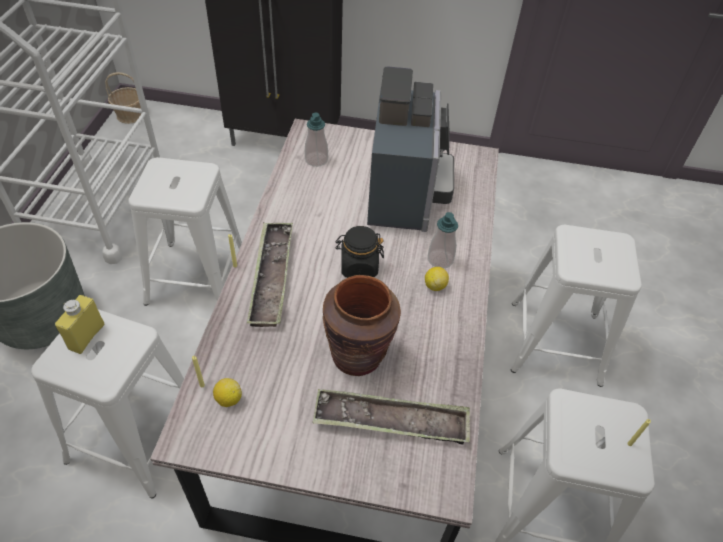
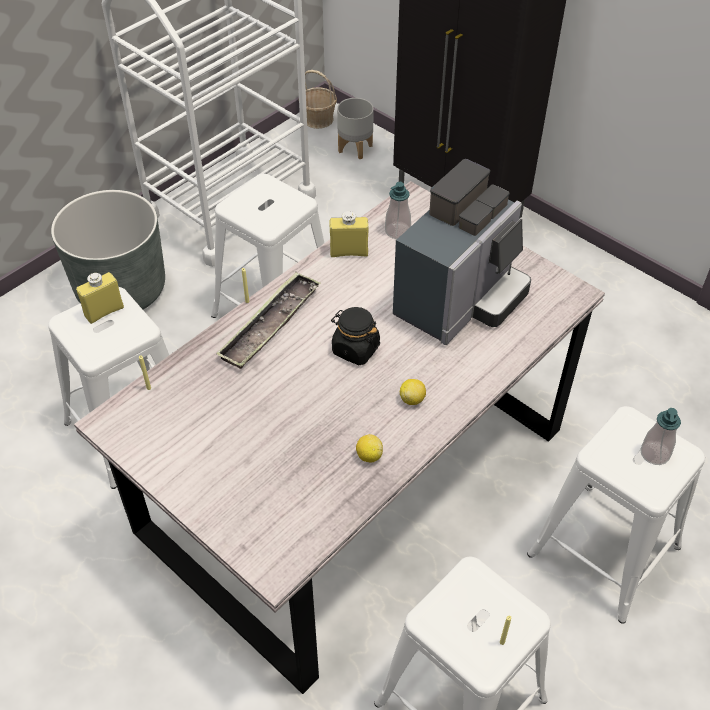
camera: 35 degrees right, 0 degrees up
lemon [213,378,242,407] -> lemon moved to [356,434,383,463]
tray [313,389,470,444] -> none
brown vase [323,275,401,376] -> none
soap dispenser [428,212,458,268] -> soap dispenser moved to [640,408,681,465]
none -> yellow bottle [329,211,369,257]
none -> grey planter [337,98,374,159]

